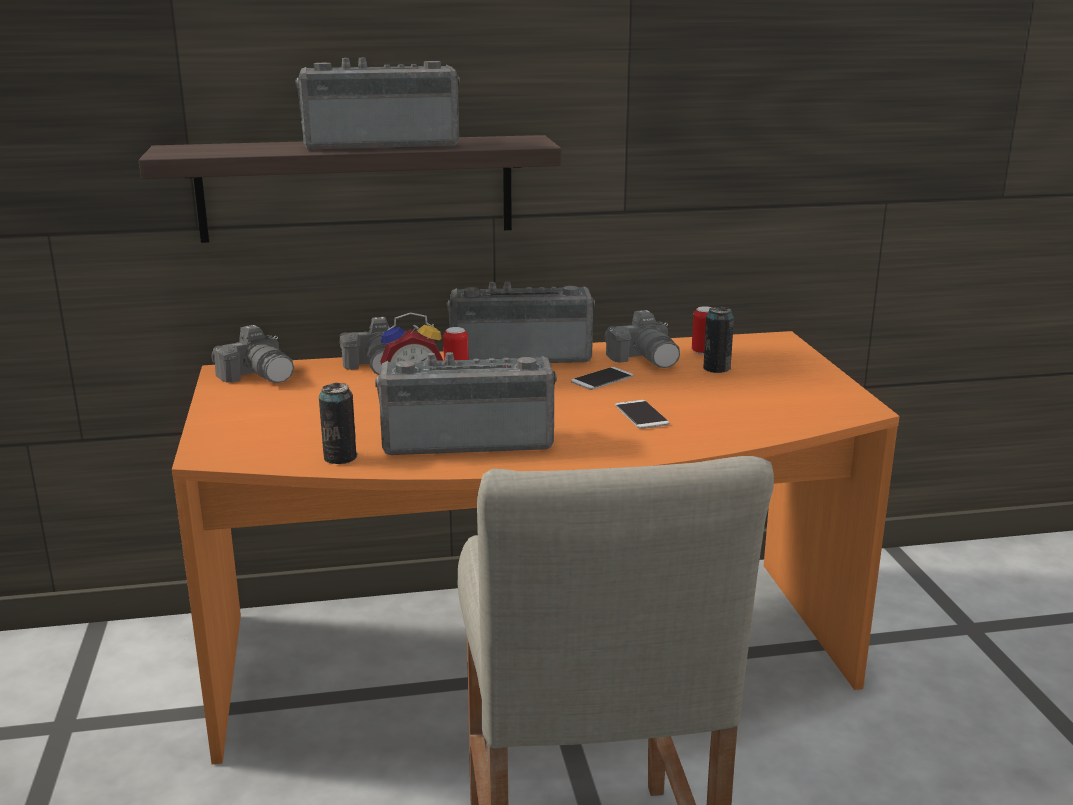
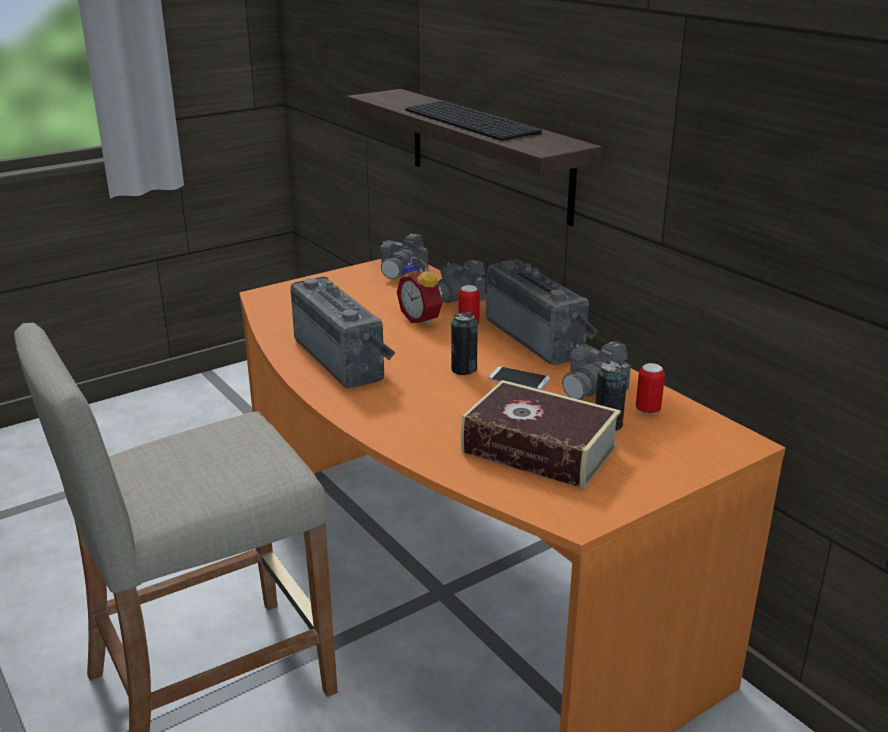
camera: 65 degrees right, 5 degrees up
radio [295,58,460,151] -> keyboard [405,101,542,141]
can [319,383,357,464] -> can moved to [451,312,478,375]
phone [615,400,670,429] -> none
none -> book [461,380,621,489]

